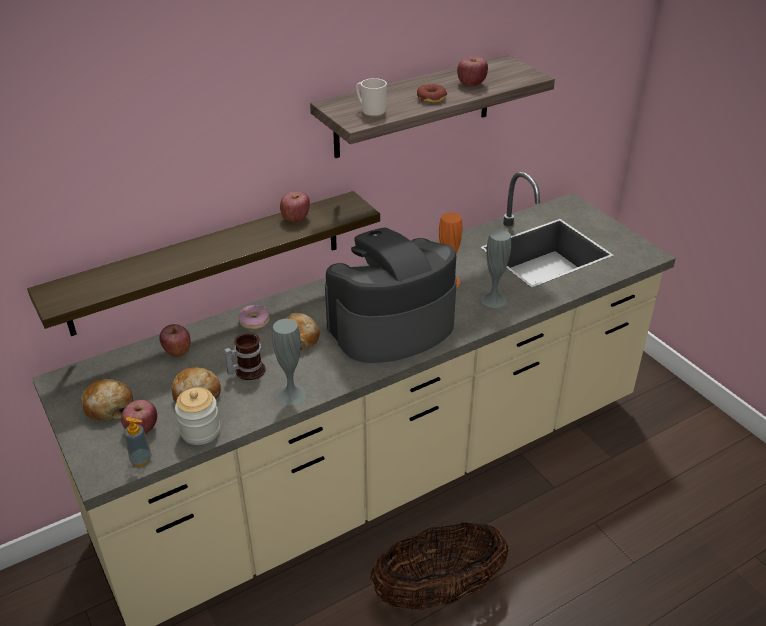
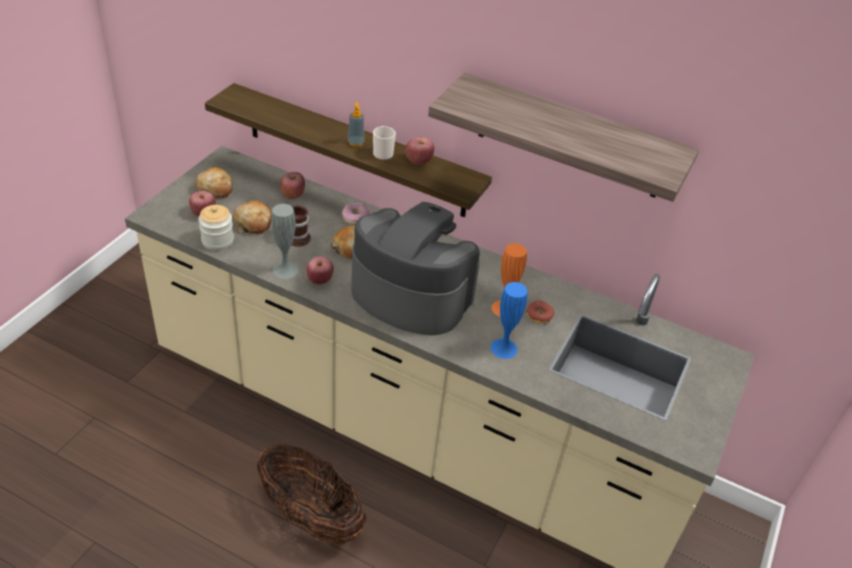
camera: 55 degrees right, 5 degrees up
soap dispenser [124,417,152,466] -> soap dispenser moved to [348,102,364,147]
mug [356,78,387,117] -> mug moved to [373,126,396,160]
donut [417,84,447,103] -> donut moved to [526,300,554,323]
apple [457,56,488,87] -> apple moved to [306,257,334,284]
grey vase [481,229,511,308] -> blue vase [491,282,527,359]

